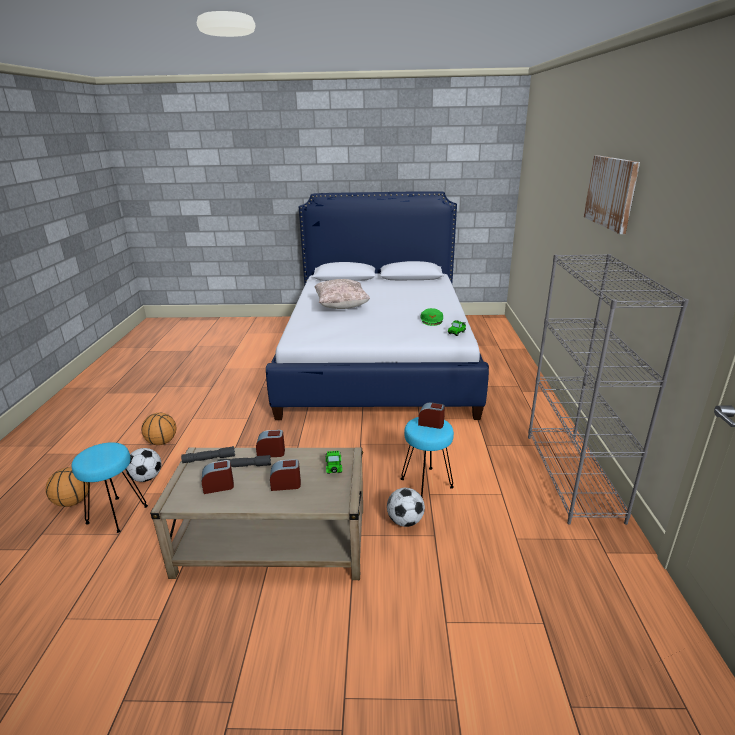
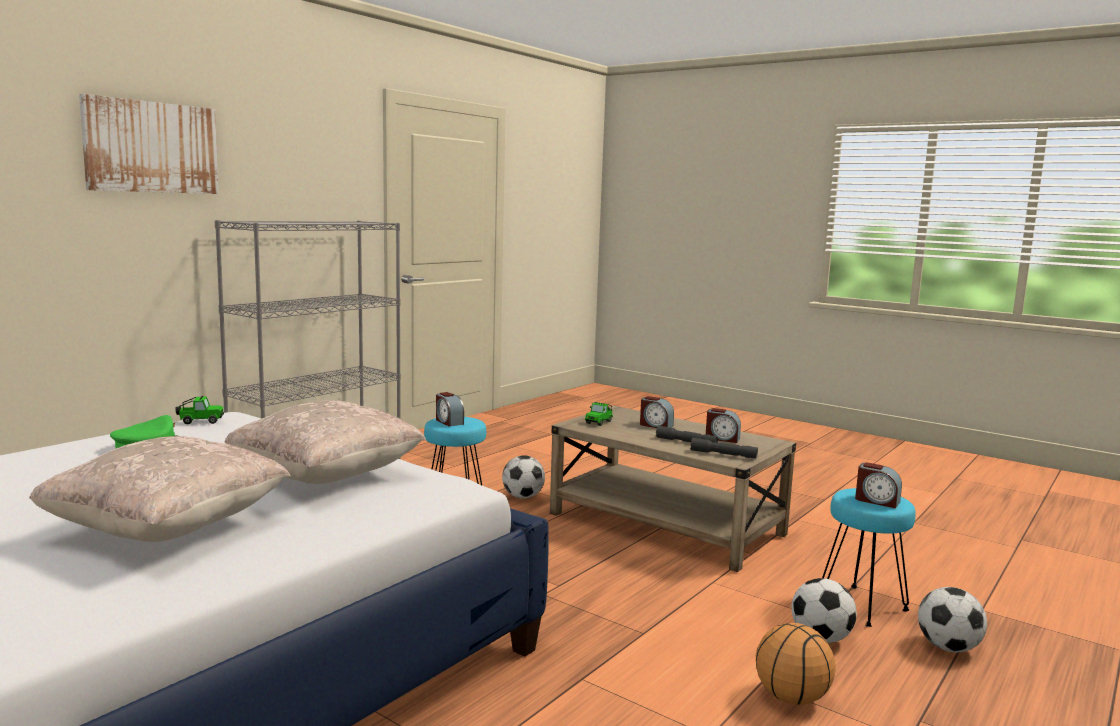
camera: 145 degrees left, 15 degrees down
basketball [45,467,88,507] -> football [918,587,987,652]
alarm clock [256,430,285,457] -> alarm clock moved to [855,462,902,509]
none -> beige pillow [224,400,426,484]

